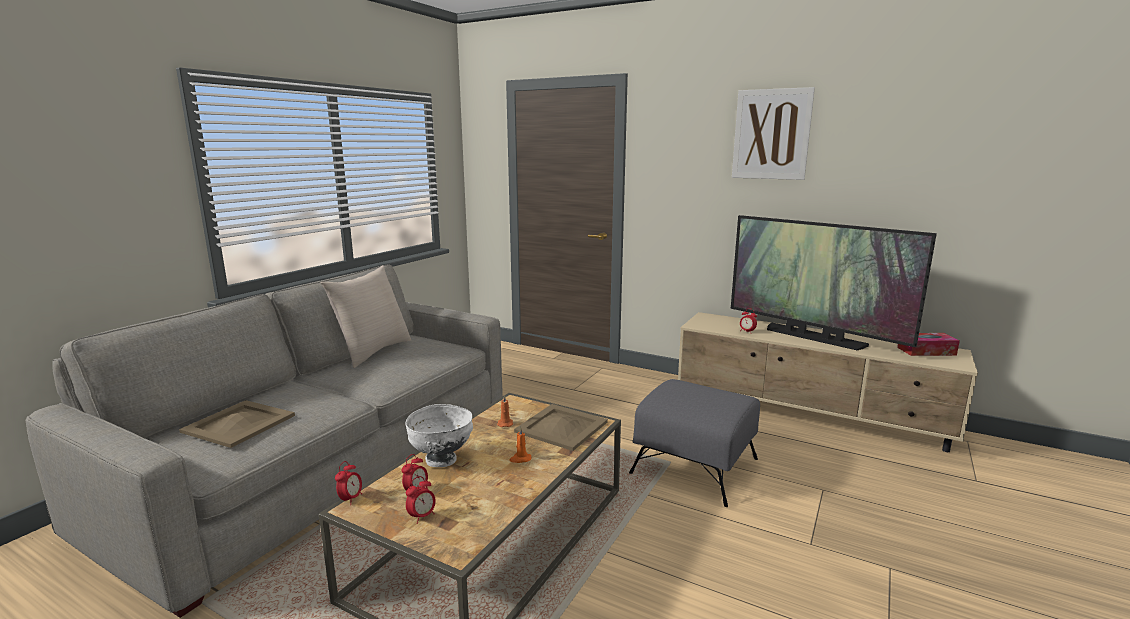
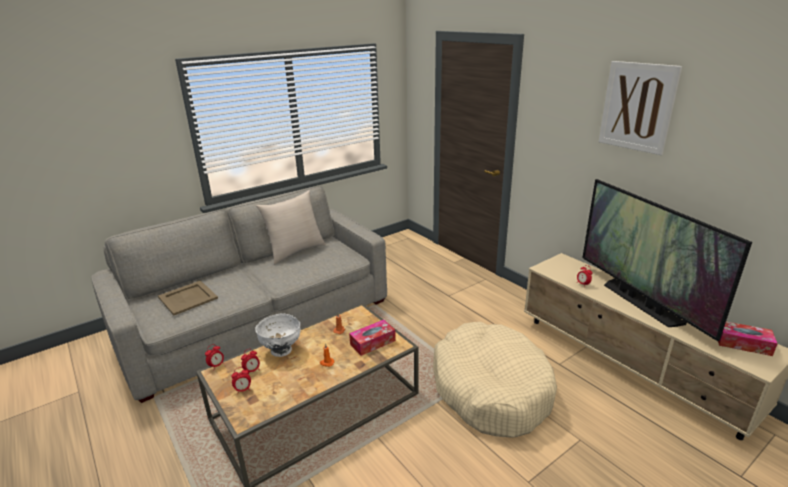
camera: 25 degrees right, 10 degrees up
beige tray [514,404,608,451] -> tissue box [349,320,396,356]
grey ottoman [629,379,760,507] -> beige dog bed [433,322,557,438]

